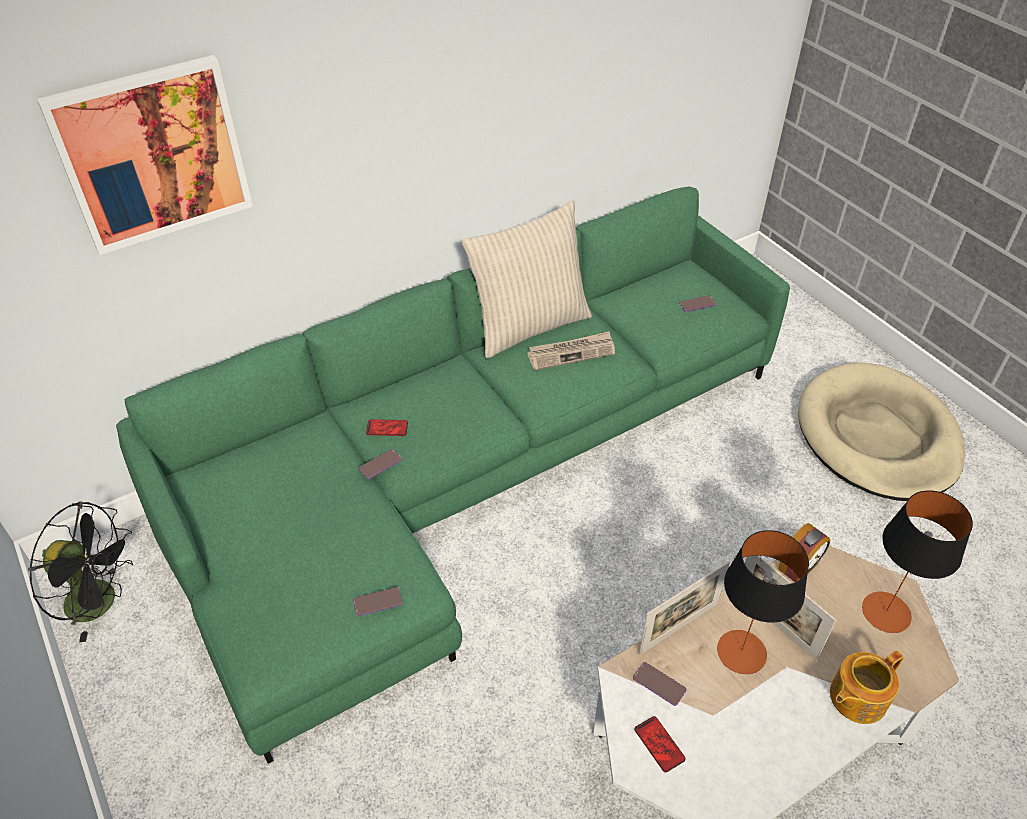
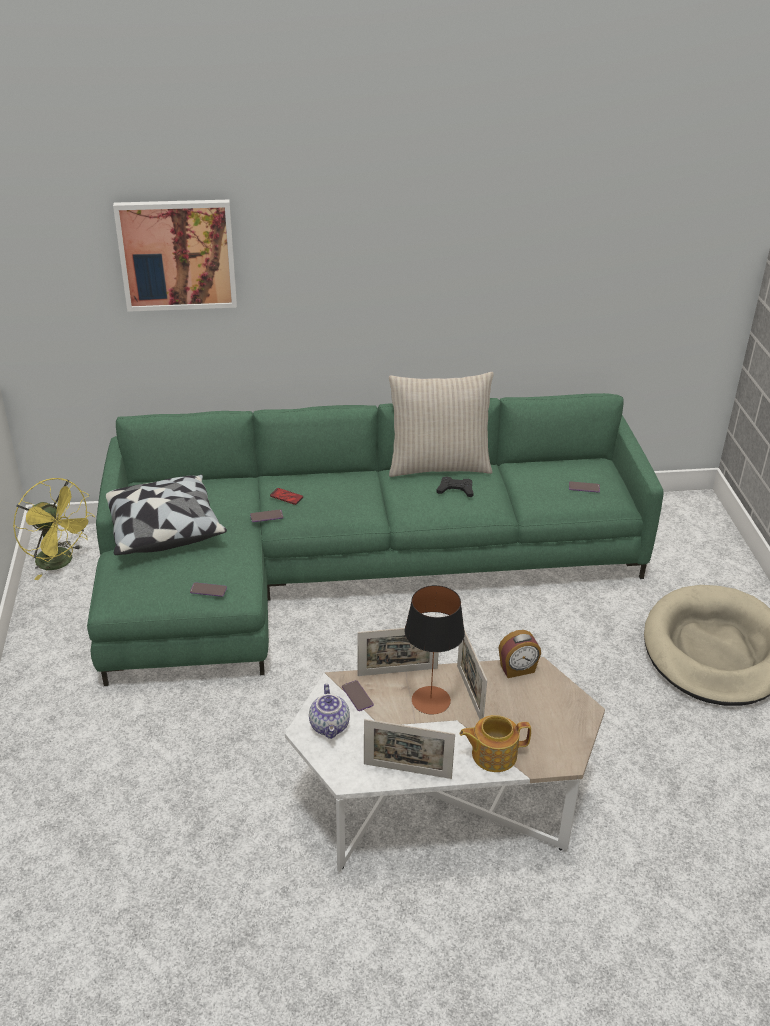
camera: 25 degrees right, 10 degrees down
black fan [28,502,133,642] -> yellow fan [13,478,95,580]
newspaper [527,331,615,370] -> black game controller [436,476,474,497]
phone [635,716,686,772] -> teapot [309,684,350,739]
table lamp [862,490,973,633] -> none
none -> pillow [106,474,227,555]
none -> picture frame [364,719,455,779]

